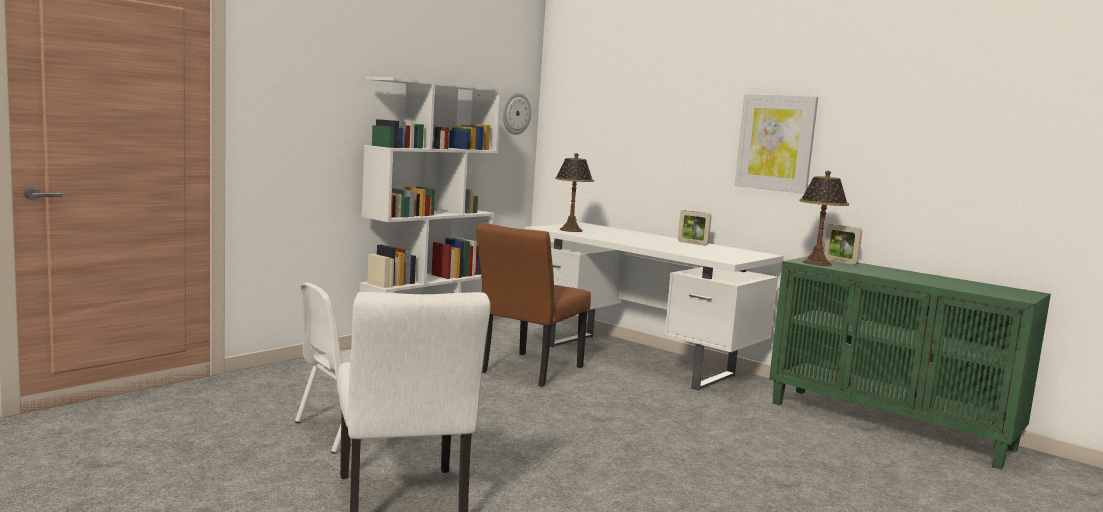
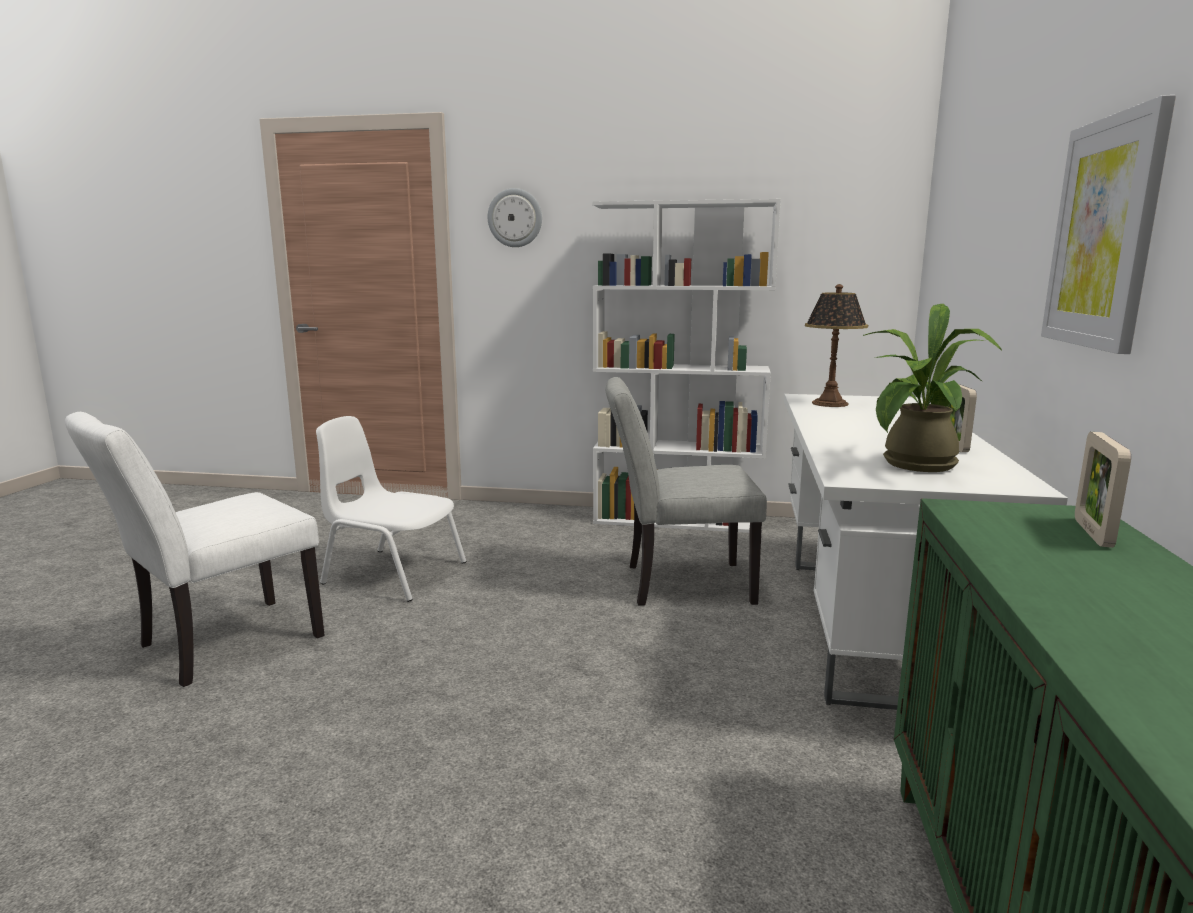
camera: 60 degrees right, 5 degrees up
brown chair [476,223,591,387] -> grey chair [606,377,767,606]
wall clock [502,92,531,135] -> wall clock moved to [488,188,542,247]
table lamp [800,171,849,266] -> none
none -> potted plant [863,304,1002,472]

